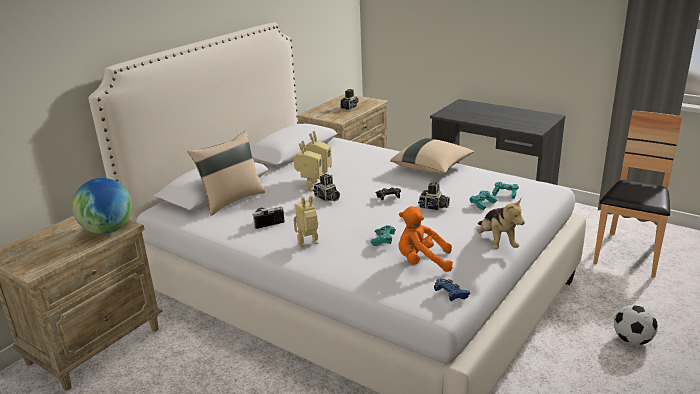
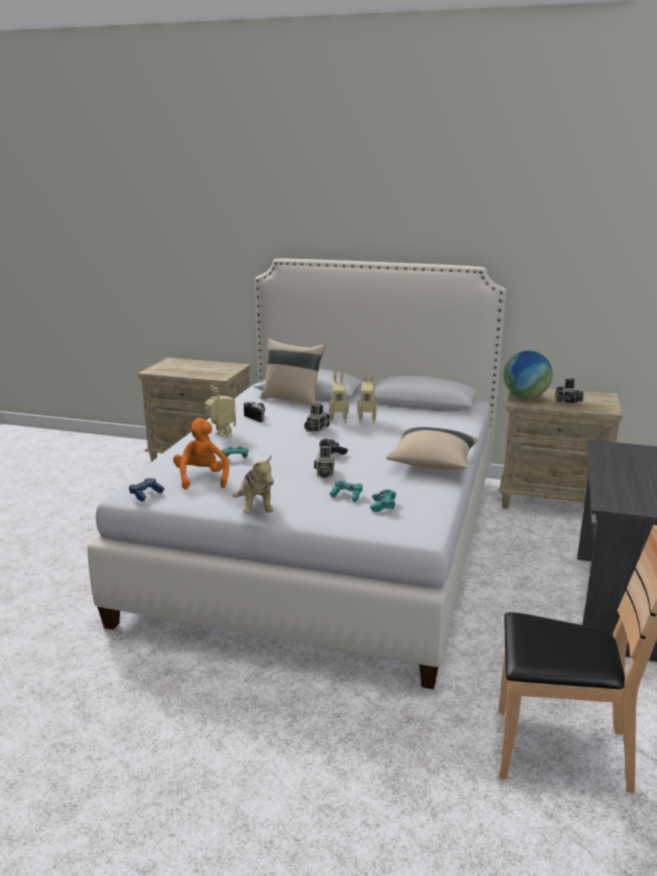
camera: 70 degrees right, 5 degrees down
globe [72,178,132,234] -> globe moved to [503,351,553,398]
plush toy [477,199,525,249] -> plush toy turned 75 degrees counterclockwise [233,455,274,513]
football [614,304,658,345] -> none

